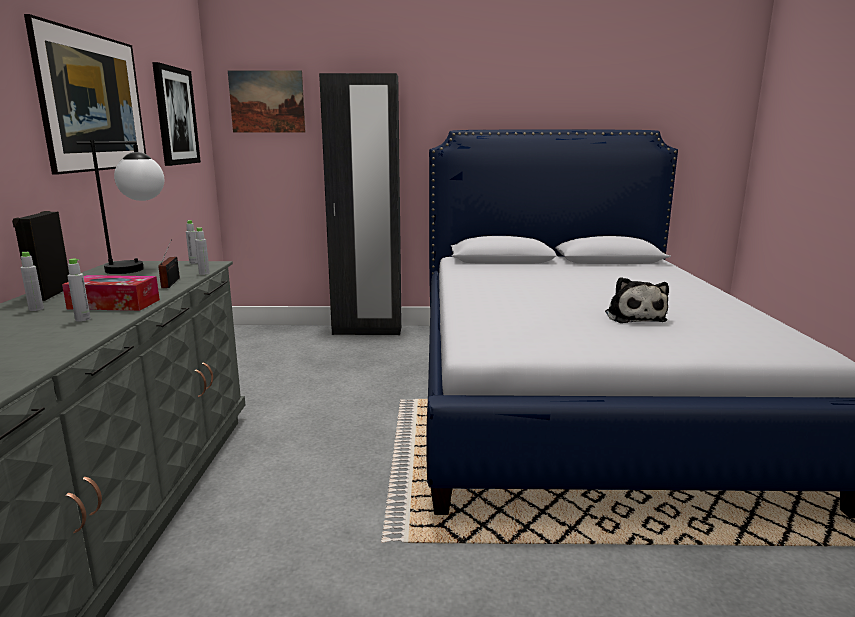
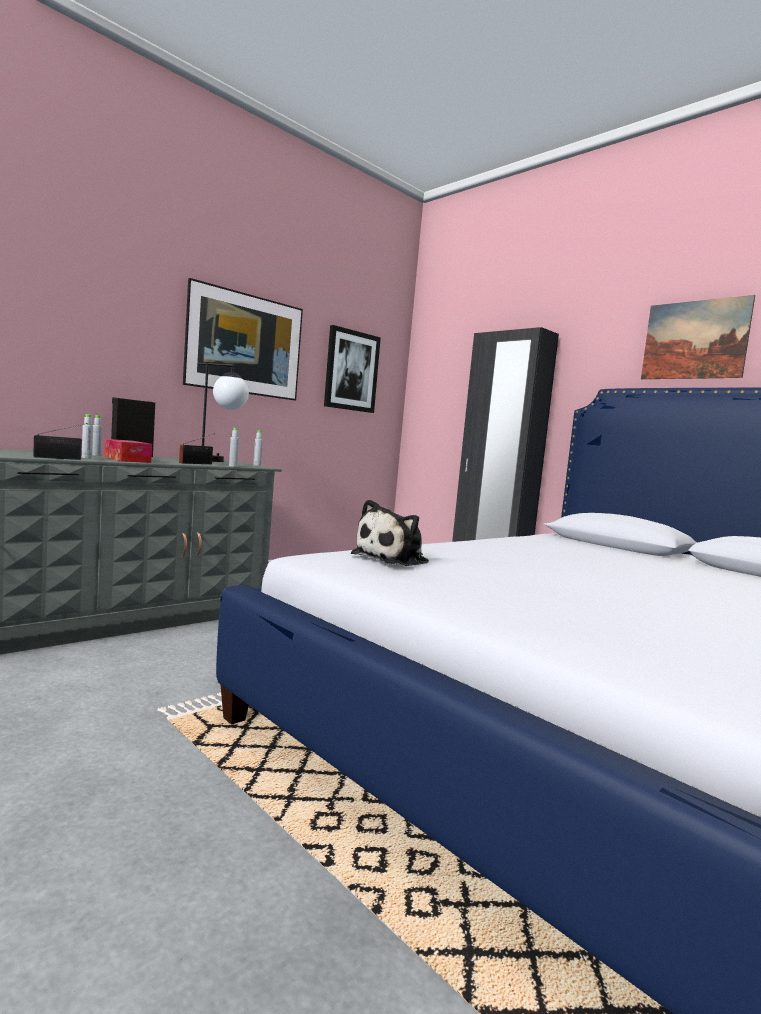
camera: 45 degrees right, 10 degrees down
picture [228,70,306,133] -> picture moved to [641,295,755,379]
plush toy [605,277,669,323] -> plush toy moved to [351,500,429,566]
none -> radio [33,423,88,460]

